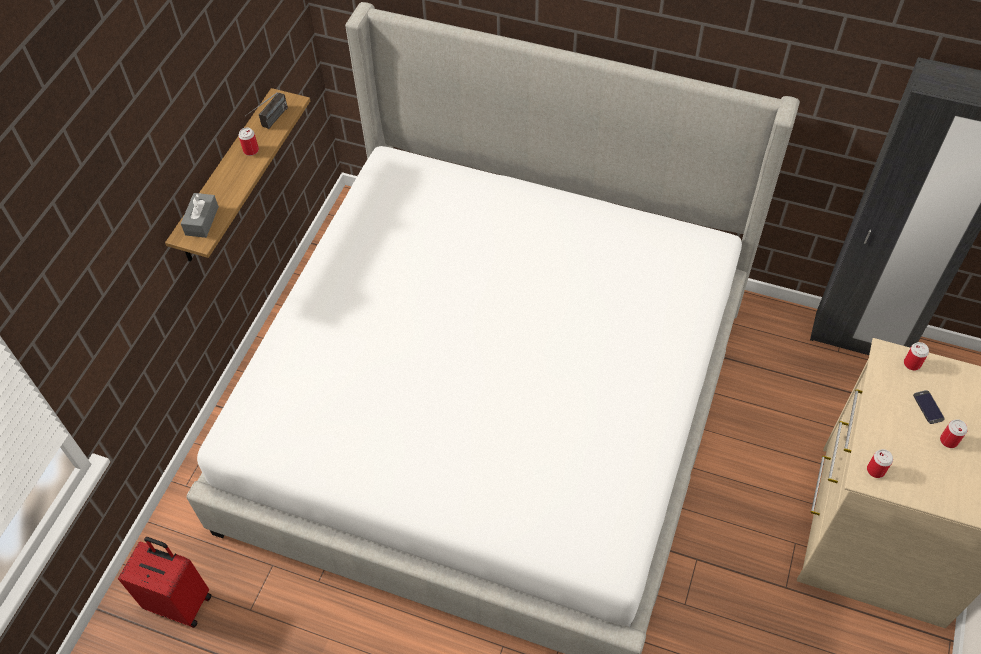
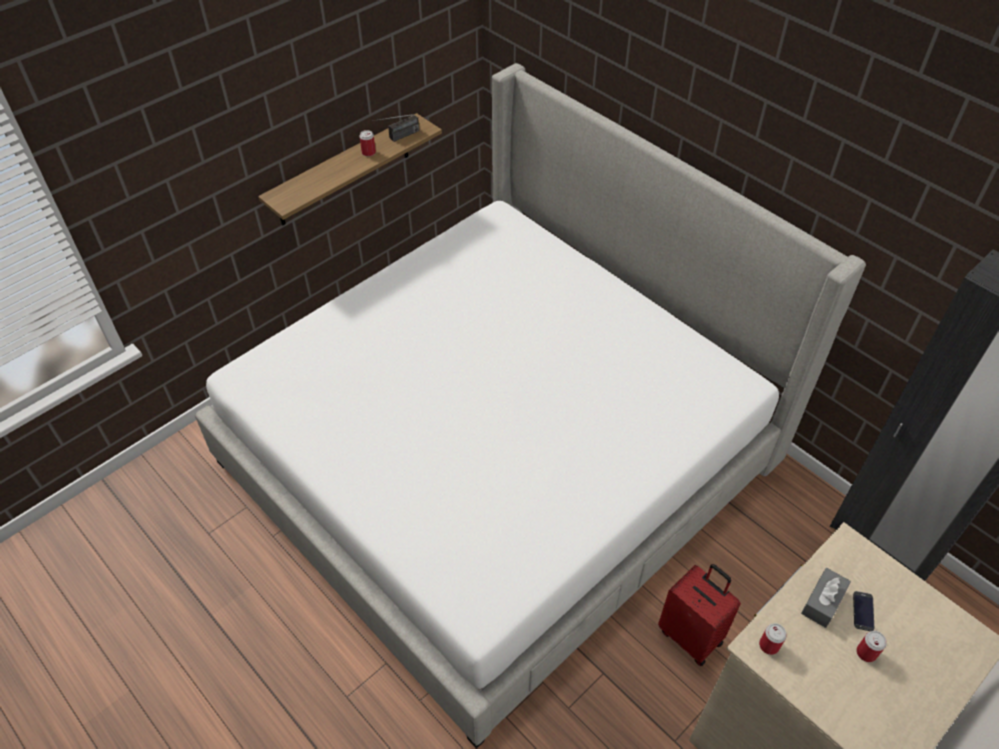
camera: 25 degrees right, 5 degrees down
red suitcase [118,537,211,628] -> red suitcase moved to [658,564,741,666]
grey tissue box [181,193,219,238] -> grey tissue box moved to [801,568,851,628]
can [904,342,929,370] -> none

